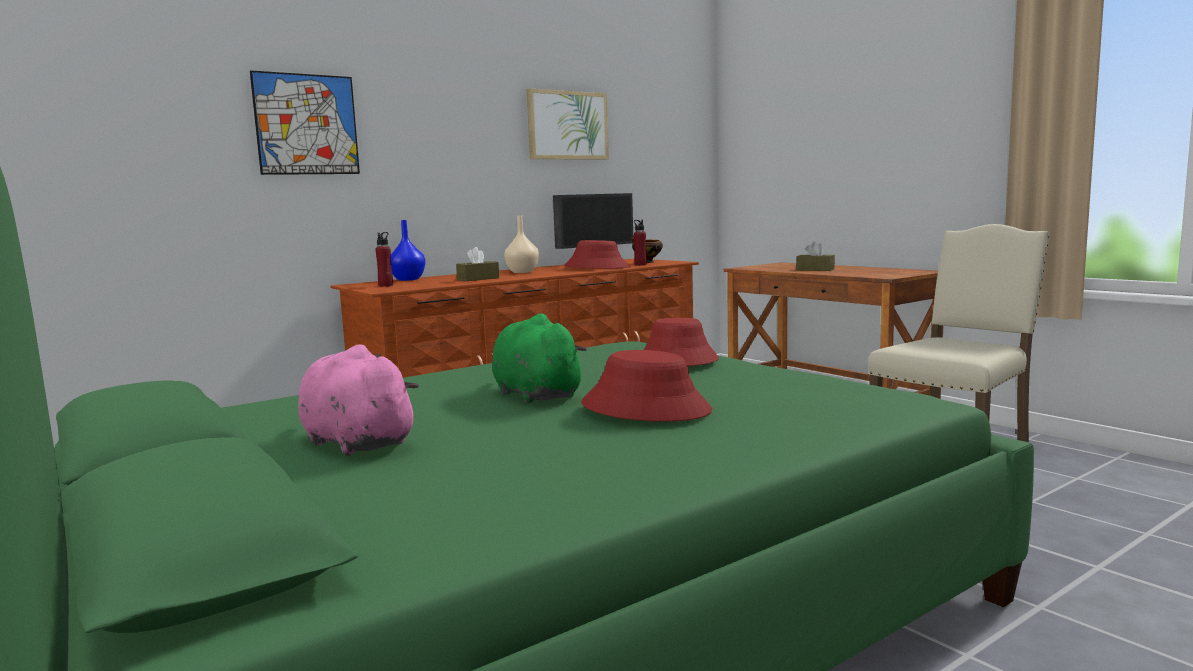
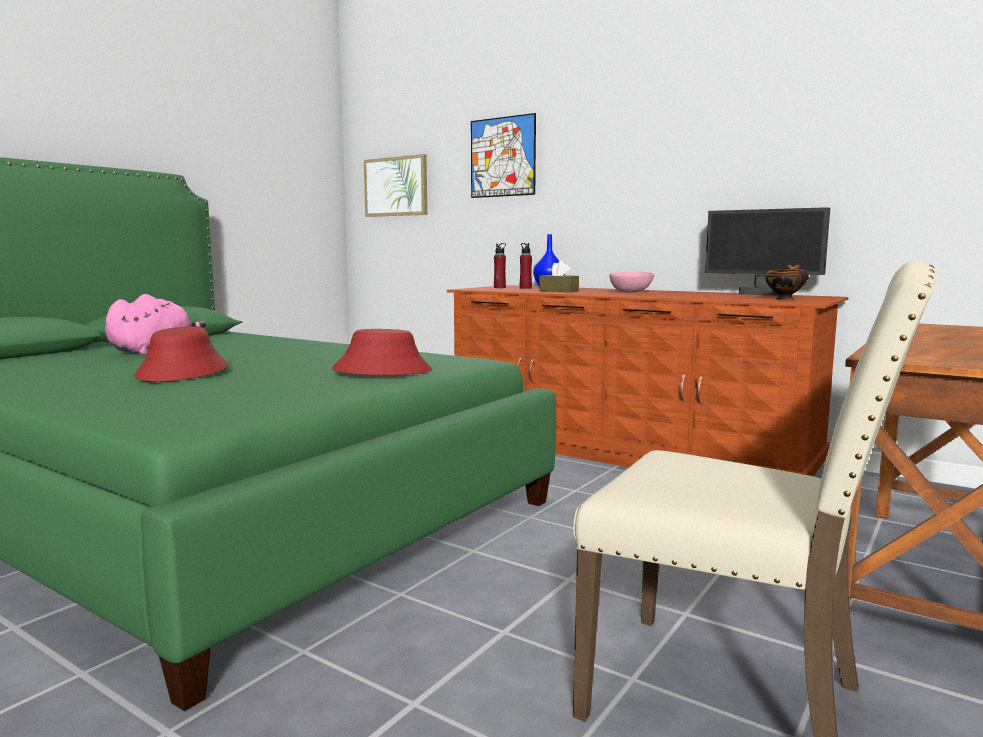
camera: 70 degrees right, 0 degrees up
green plush toy [492,313,587,403] -> none
beige vase [504,215,539,273] -> pink bowl [610,272,654,292]
picture [527,88,609,160] -> picture moved to [364,154,427,217]
red hat [564,240,630,269] -> none
red bottle [634,220,647,266] -> red bottle moved to [520,243,532,289]
brown tissue box [796,241,835,271] -> none

